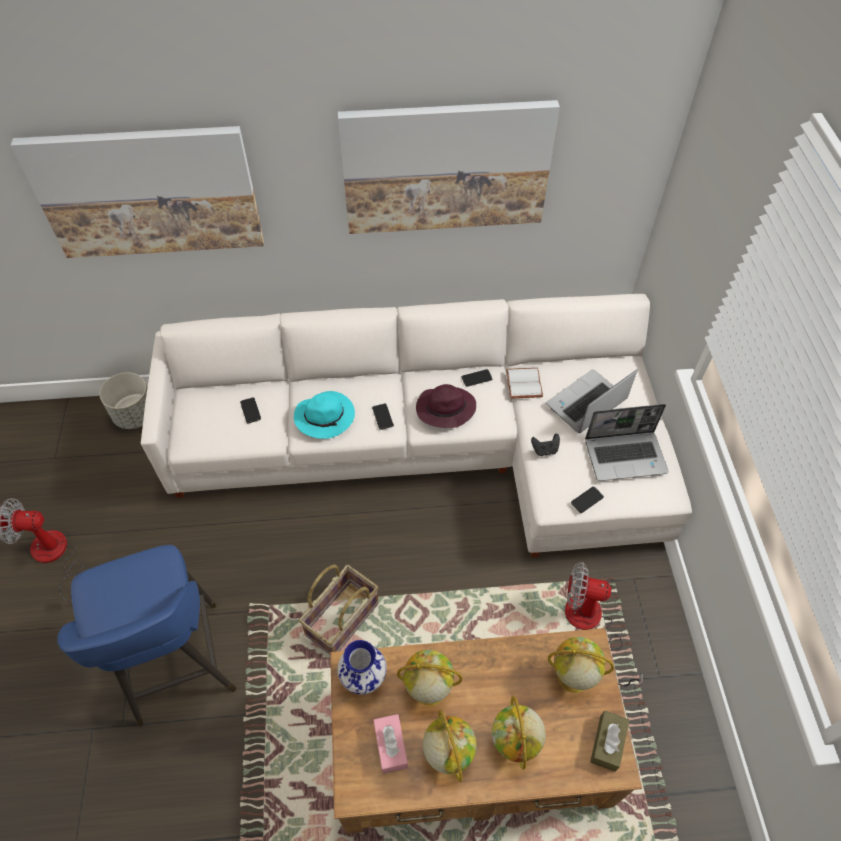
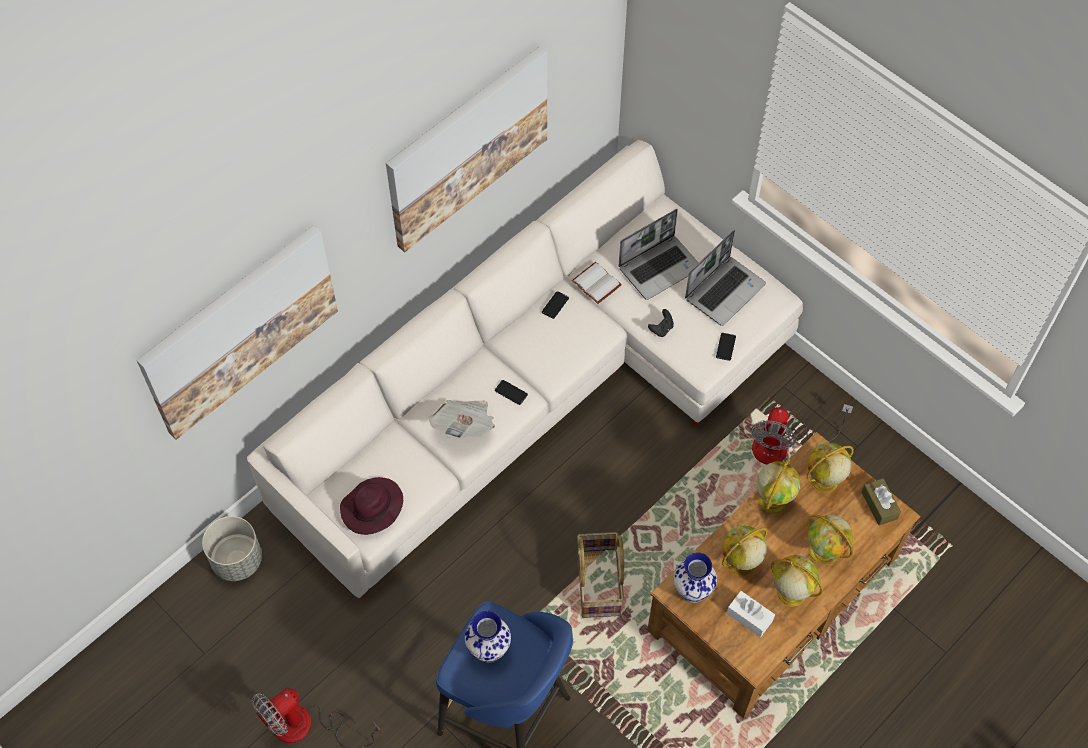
camera: 40 degrees left, 5 degrees up
phone [240,397,261,423] -> none
turquoise hat [294,391,355,439] -> newspaper [429,400,494,439]
pink tissue box [373,714,408,774] -> white tissue box [727,591,775,637]
purple hat [416,384,476,428] -> purple hat moved to [340,477,403,535]
laptop [546,369,637,433] -> laptop turned 135 degrees counterclockwise [618,209,698,300]
fan [565,562,643,687] -> fan turned 45 degrees counterclockwise [751,404,853,464]
none -> vase [465,611,511,663]
none -> globe [757,458,800,513]

